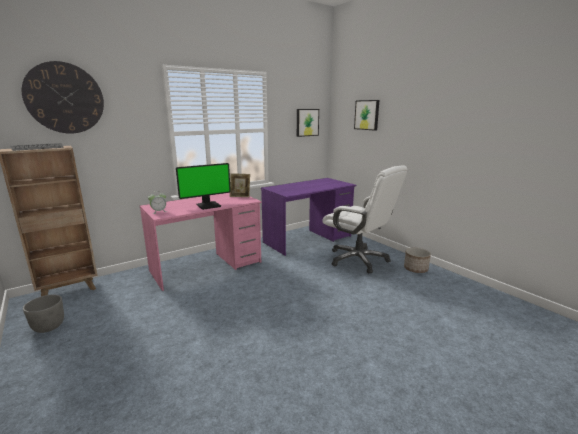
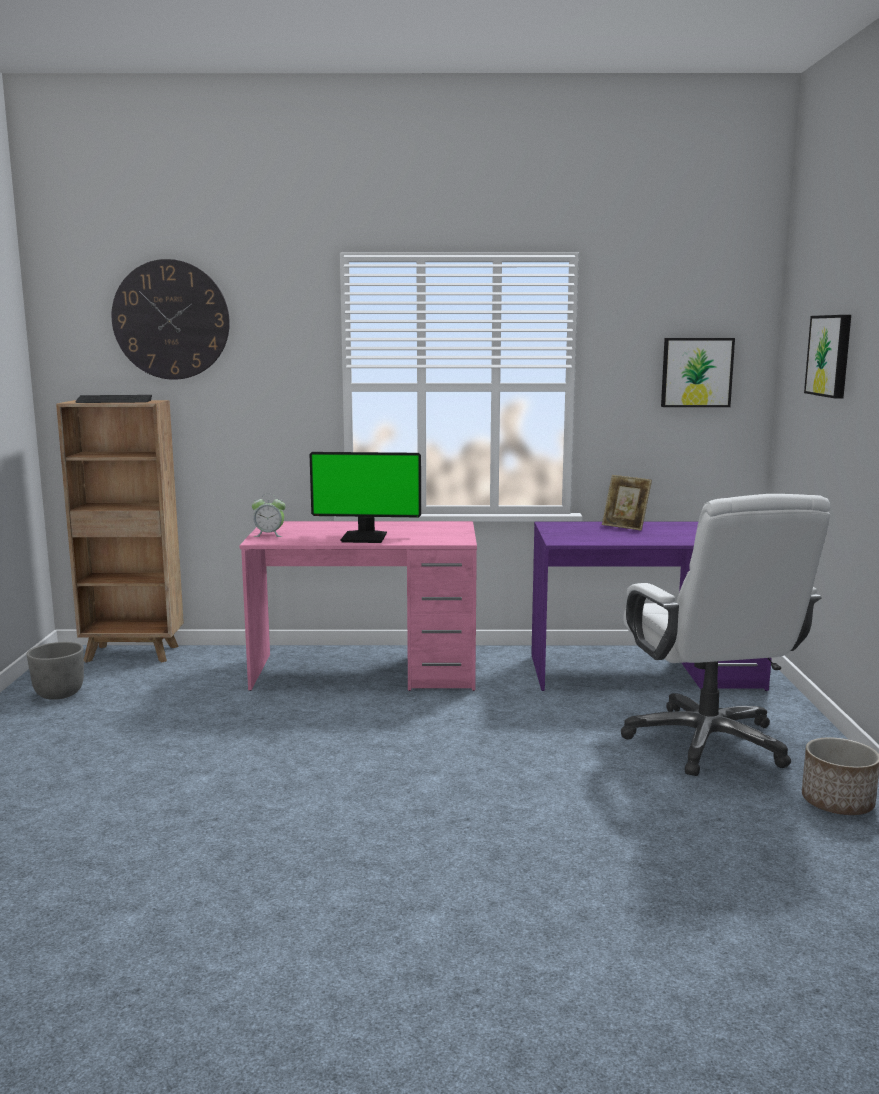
camera: 35 degrees right, 5 degrees down
picture frame [230,173,250,197] -> picture frame moved to [602,475,652,531]

